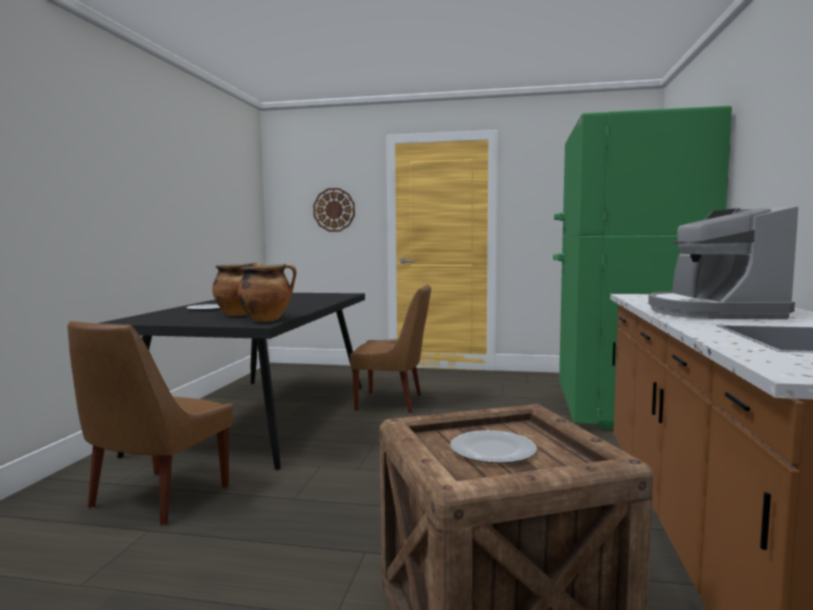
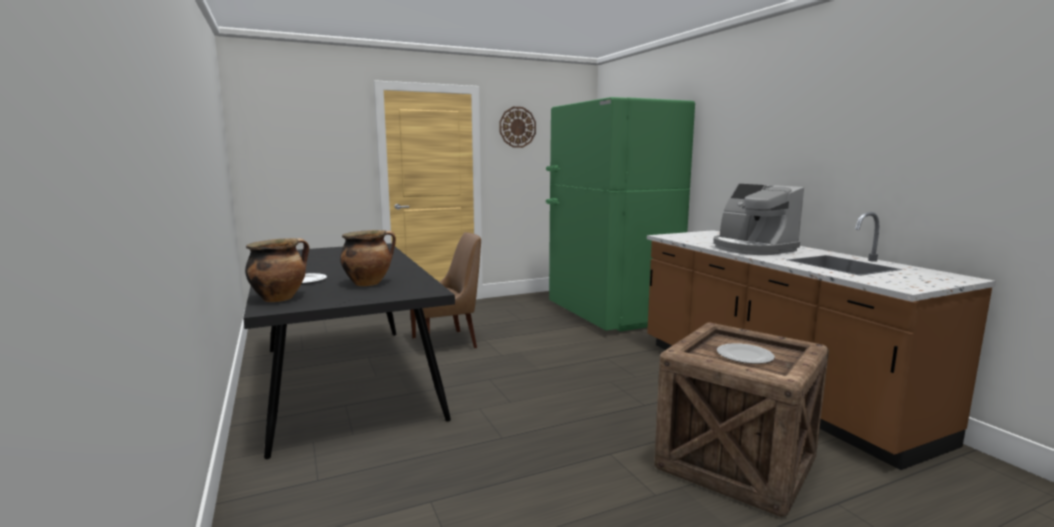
camera: 35 degrees left, 5 degrees up
brown chair [67,321,233,526] -> none
cooking pot [238,264,297,322] -> cooking pot moved to [245,238,309,302]
wall clock [313,188,355,232] -> wall clock moved to [499,107,536,148]

